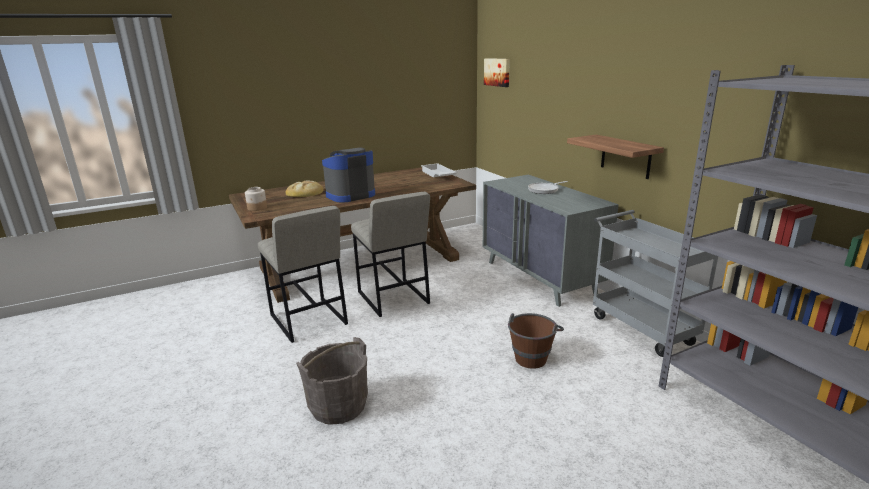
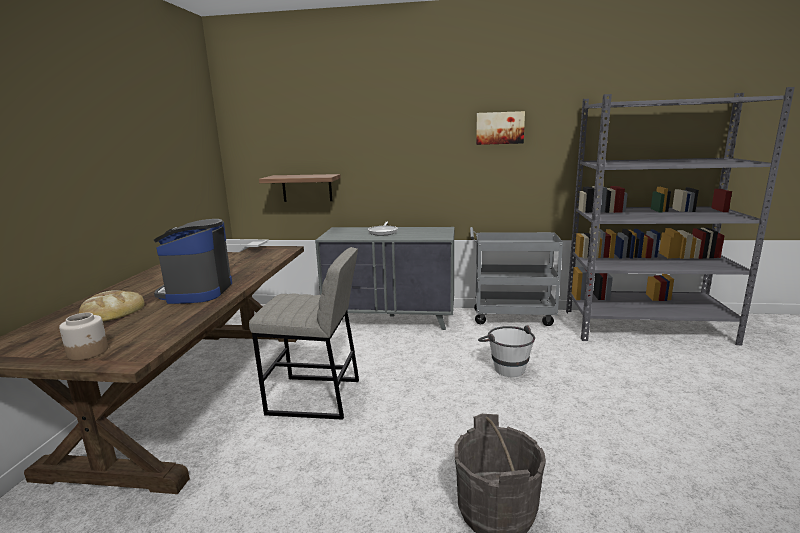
camera: 55 degrees left, 5 degrees down
grey chair [258,206,348,343] -> none
picture [484,58,510,87] -> picture moved to [476,111,525,145]
brown bucket [508,313,564,369] -> white bucket [478,325,535,377]
shelf [567,135,664,179] -> shelf moved to [259,174,341,202]

